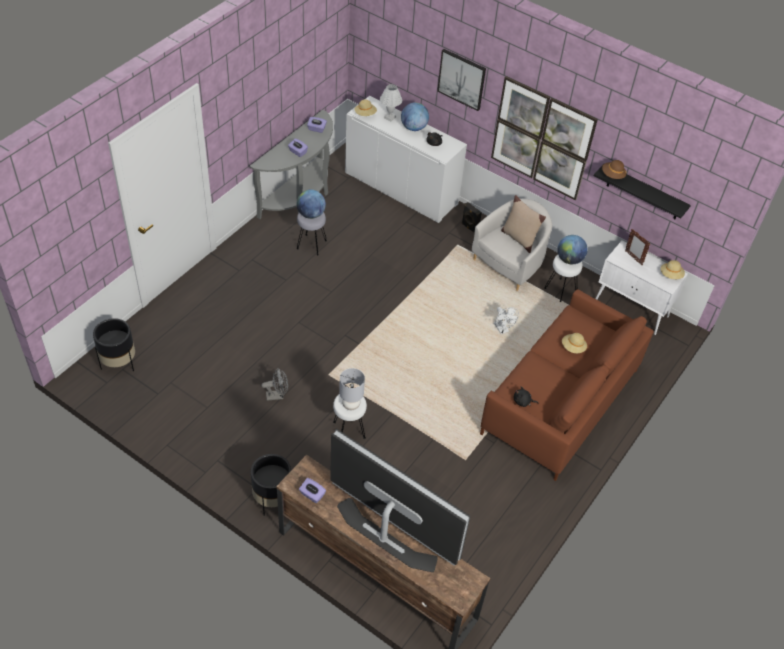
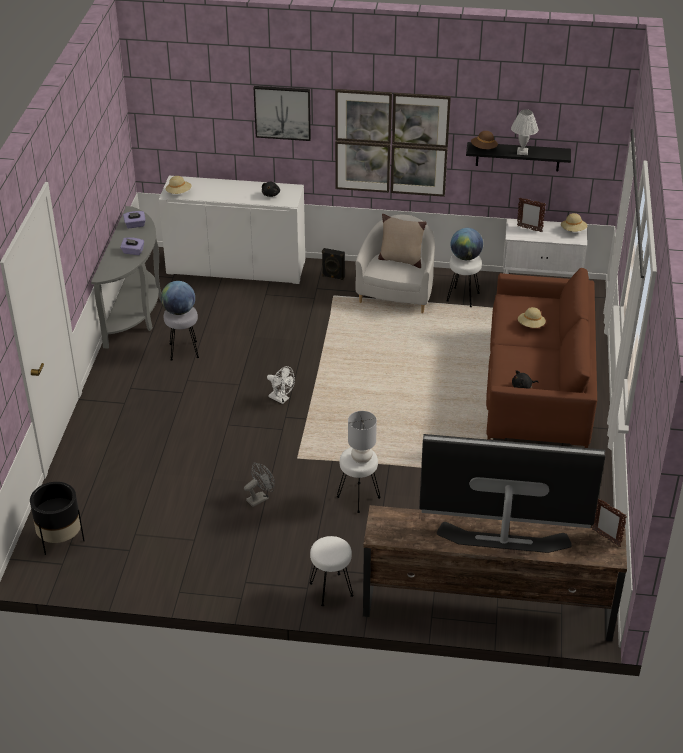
camera: 25 degrees left, 10 degrees down
black planter [251,454,291,516] -> white stool [309,536,353,606]
purple tissue box [299,478,326,503] -> none
white table lamp [380,84,402,121] -> white table lamp moved to [511,109,539,155]
globe [401,102,429,131] -> none
white fan [494,307,519,334] -> white fan moved to [267,366,295,404]
none -> picture frame [592,498,627,547]

